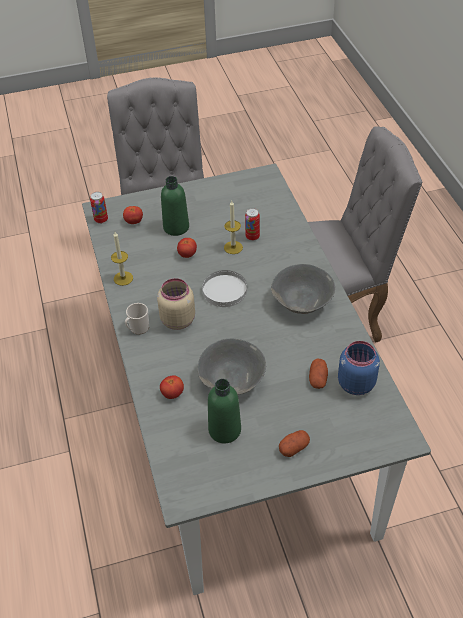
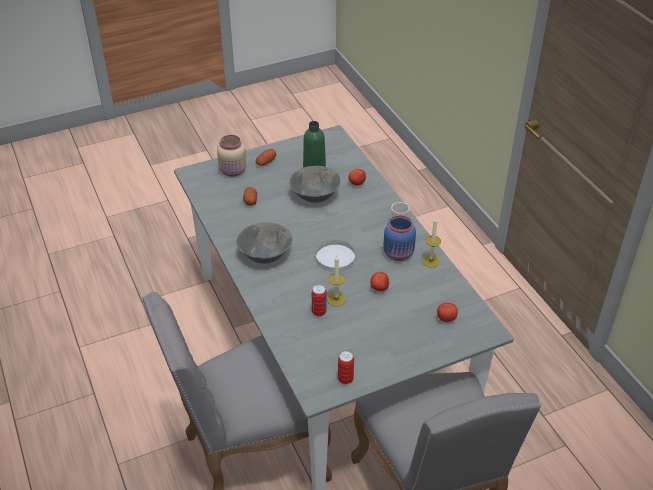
camera: 170 degrees right, 5 degrees down
can [90,192,108,224] -> can moved to [338,351,354,384]
beige jar [157,278,195,330] -> beige jar moved to [217,135,247,177]
green bottle [161,176,189,236] -> none
blue jar [338,341,380,395] -> blue jar moved to [383,215,416,261]

